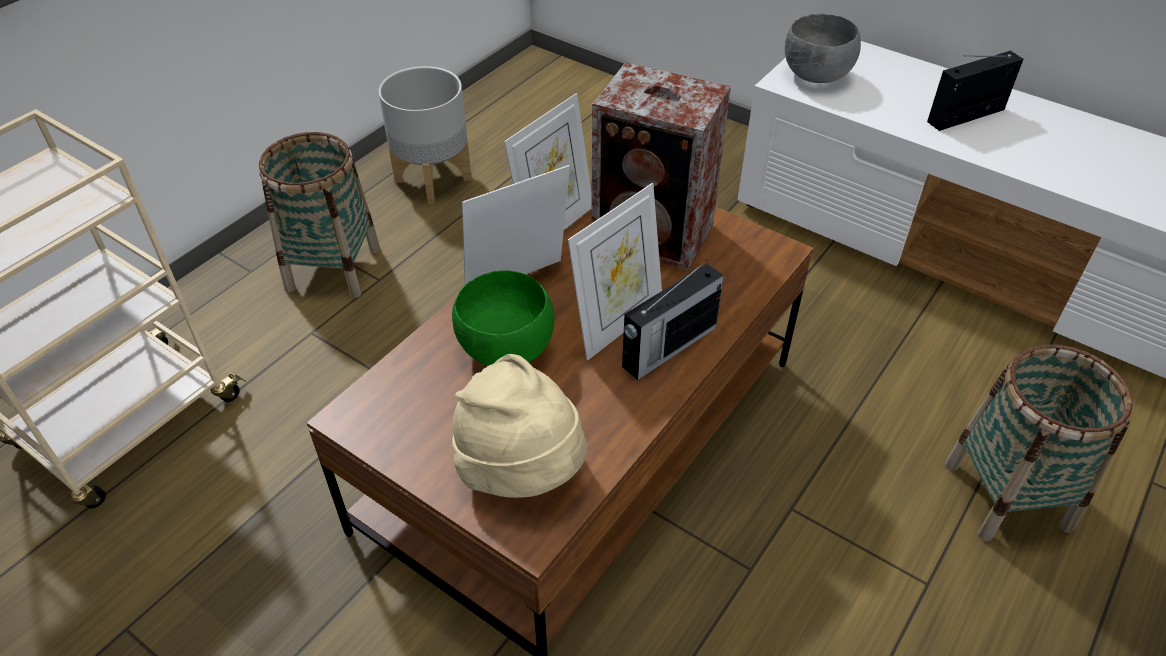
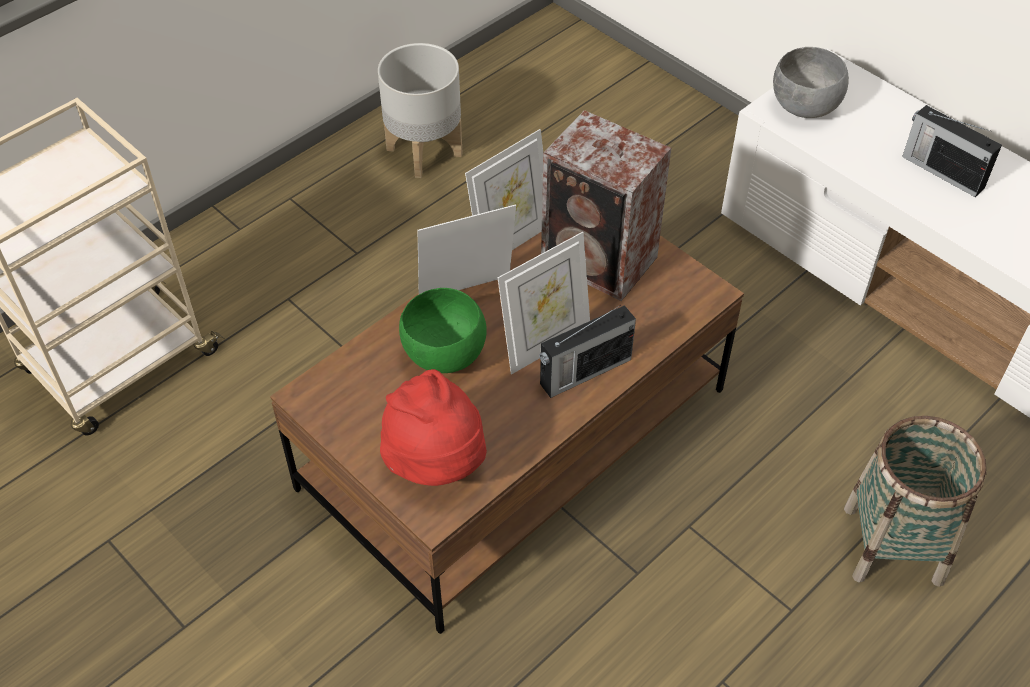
camera: 10 degrees right, 5 degrees up
basket [259,132,380,298] -> none
beige hat [452,354,588,498] -> red hat [380,369,487,486]
radio [927,51,1023,131] -> radio turned 120 degrees counterclockwise [902,105,1002,197]

